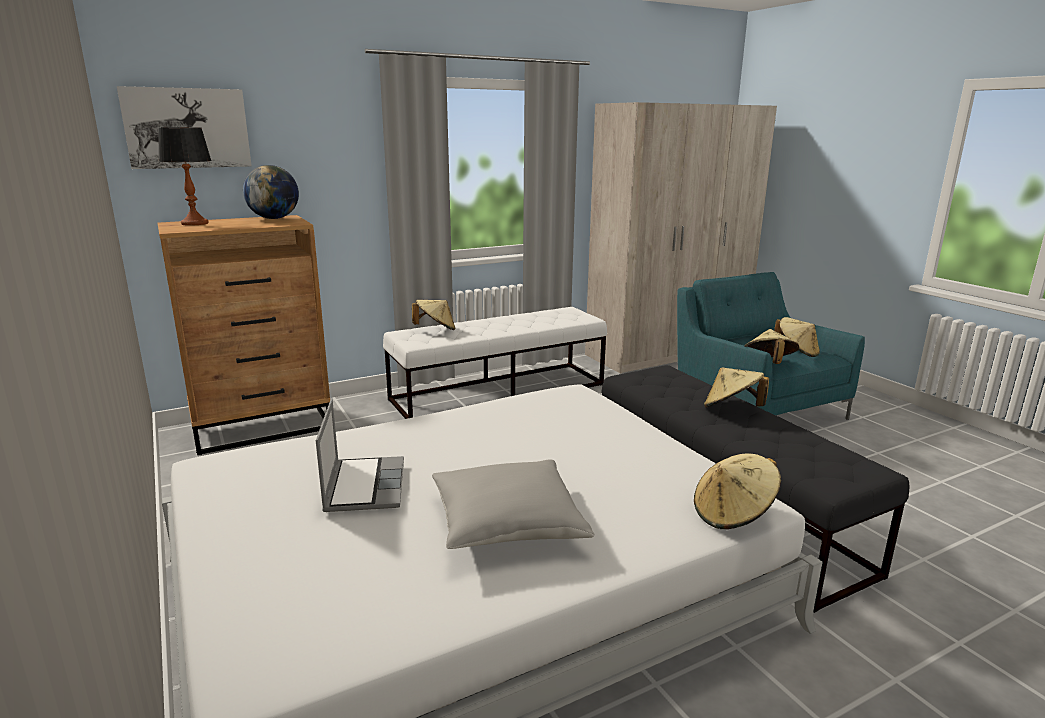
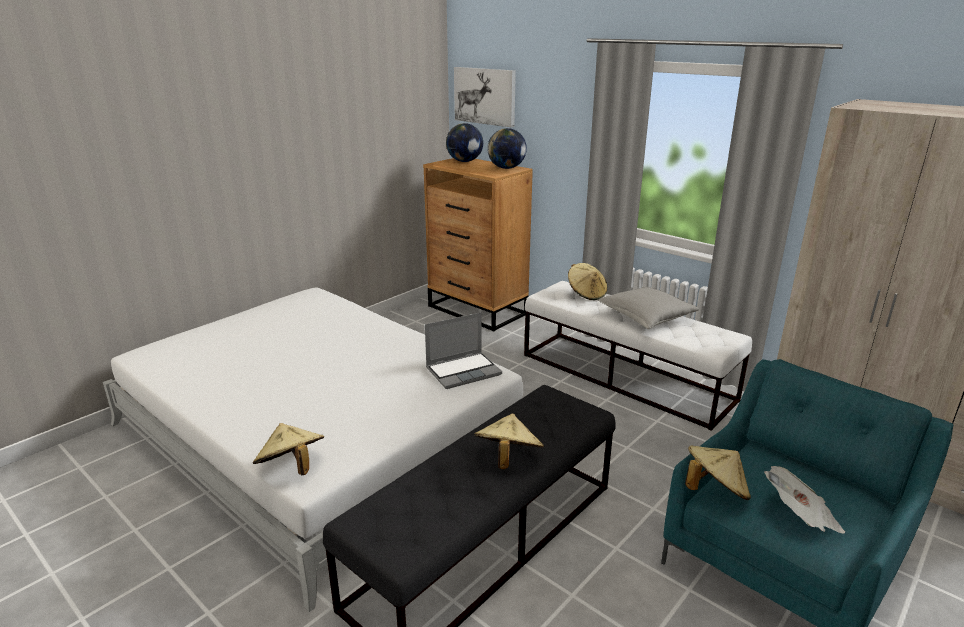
camera: 70 degrees right, 5 degrees up
table lamp [158,127,212,226] -> globe [446,123,483,162]
laptop [316,399,404,512] -> laptop moved to [425,312,502,389]
grey pillow [432,459,594,549] -> grey pillow moved to [598,287,699,329]
beige hat [774,317,820,357] -> newspaper [764,466,845,534]

